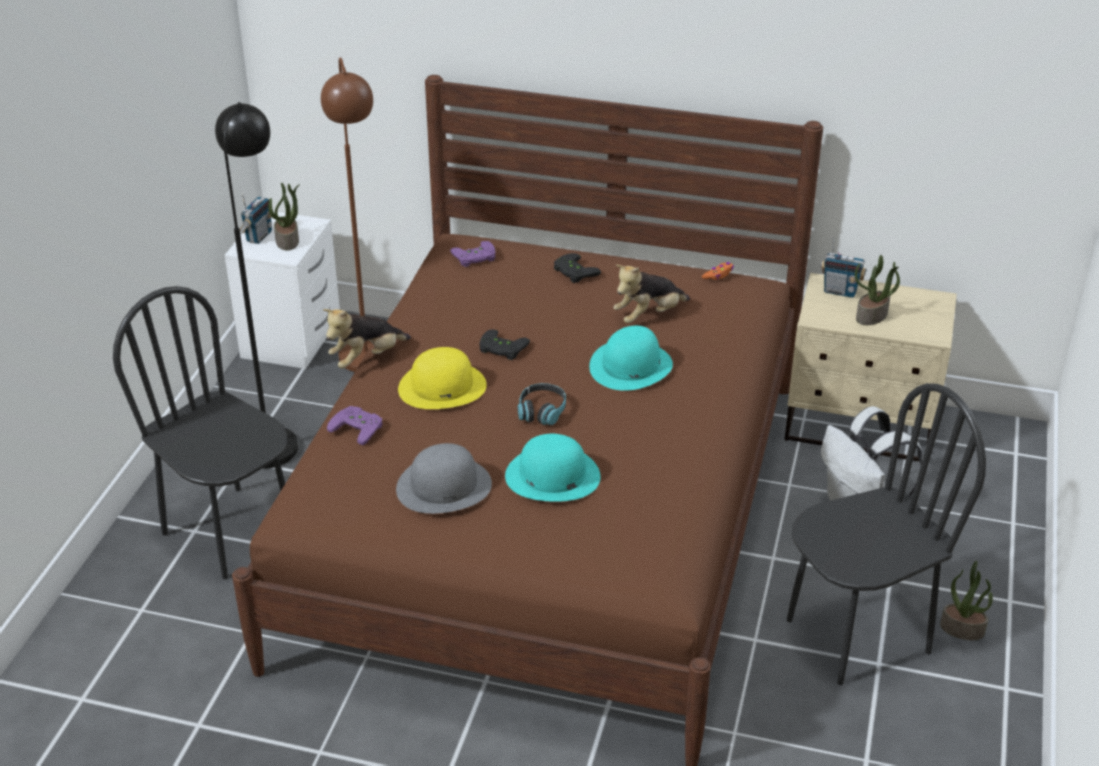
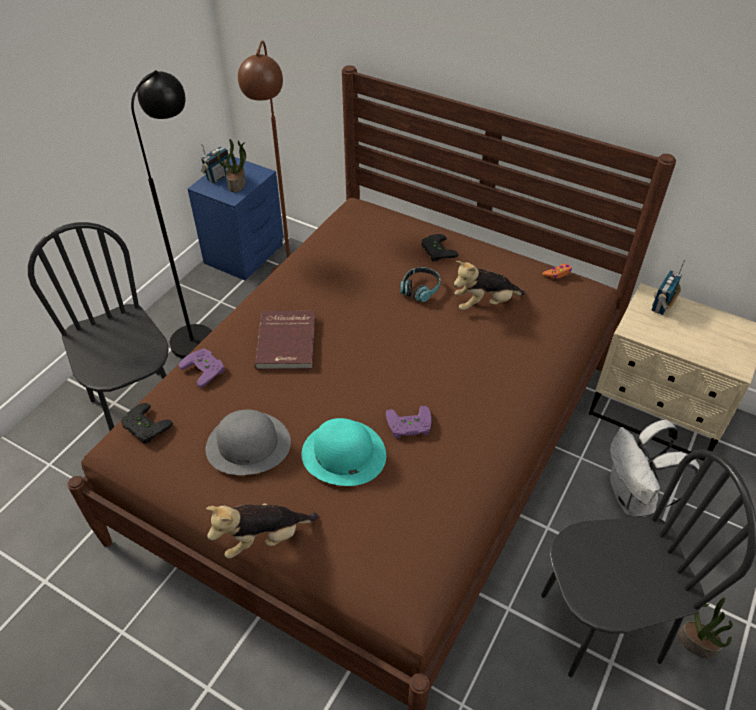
camera: 15 degrees right, 10 degrees up
white nightstand [225,211,340,369] -> blue nightstand [188,156,284,280]
plush toy [323,309,411,369] -> plush toy moved to [206,504,318,559]
yellow hat [398,347,487,409] -> red book [254,311,315,370]
purple game controller [450,241,495,267] -> purple game controller moved to [386,406,432,438]
black game controller [479,330,530,360] -> black game controller moved to [121,403,173,444]
headphones [518,383,566,425] -> headphones moved to [400,267,441,302]
turquoise hat [589,326,673,391] -> none
radio [821,236,867,298] -> radio turned 90 degrees clockwise [651,260,685,315]
potted plant [855,255,900,325] -> none

